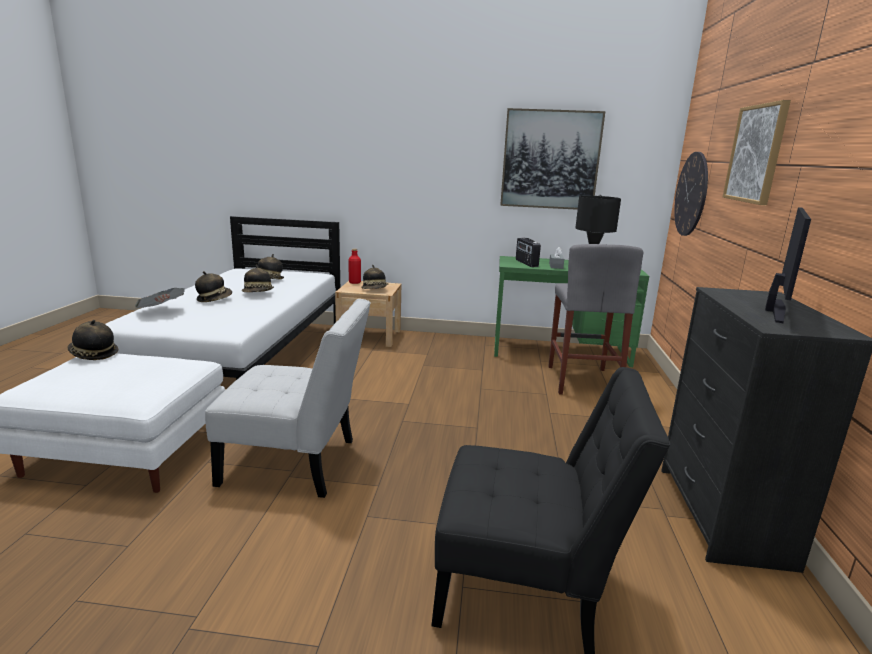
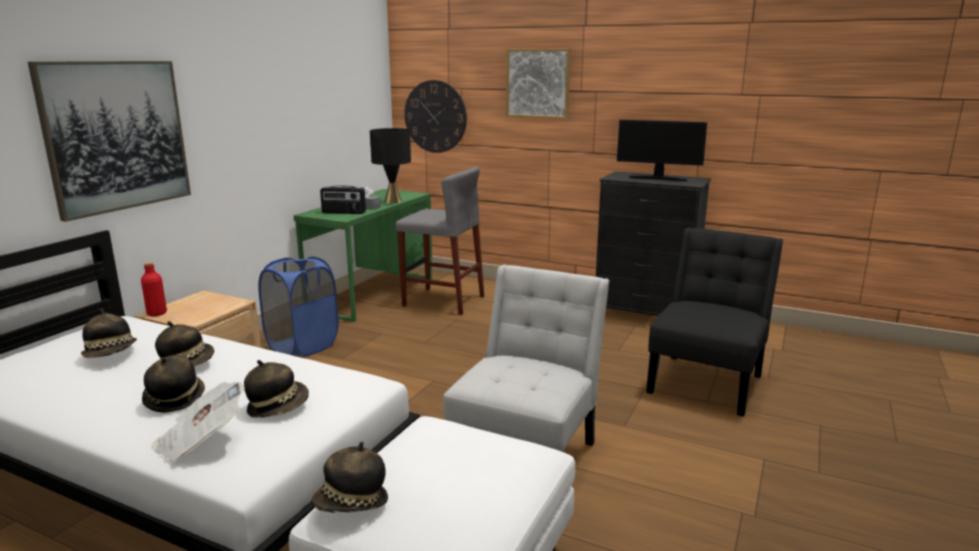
camera: 70 degrees left, 0 degrees up
hat [361,265,388,289] -> hat moved to [244,360,309,418]
picture [500,108,606,210] -> picture moved to [28,61,191,222]
monitor [765,207,811,323] -> monitor turned 150 degrees clockwise [617,120,707,181]
none -> blue laundry basket [258,257,338,356]

